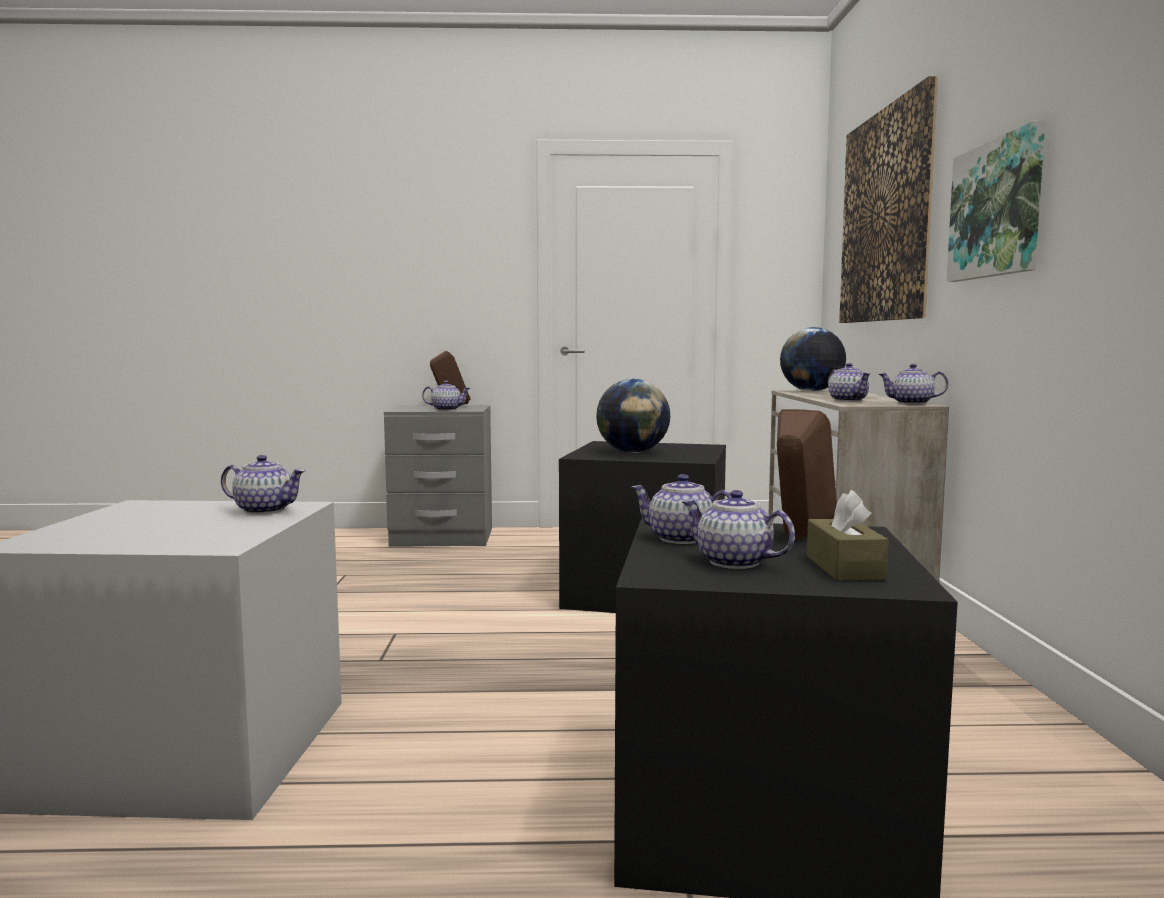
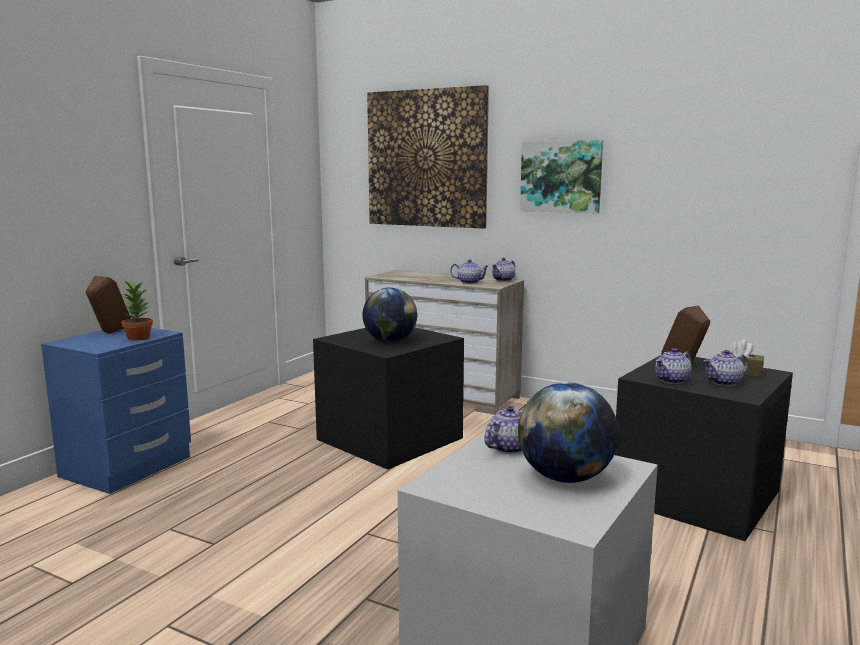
camera: 60 degrees left, 5 degrees up
grey nightstand [384,405,492,547] -> blue nightstand [41,328,191,494]
teapot [422,381,470,411] -> potted plant [122,281,153,340]
globe [780,327,846,391] -> globe moved to [518,382,619,483]

